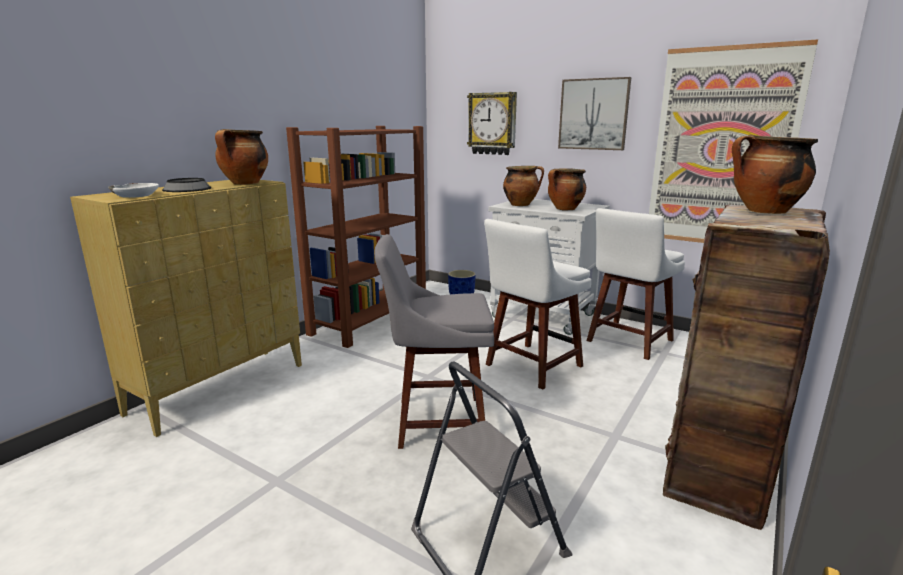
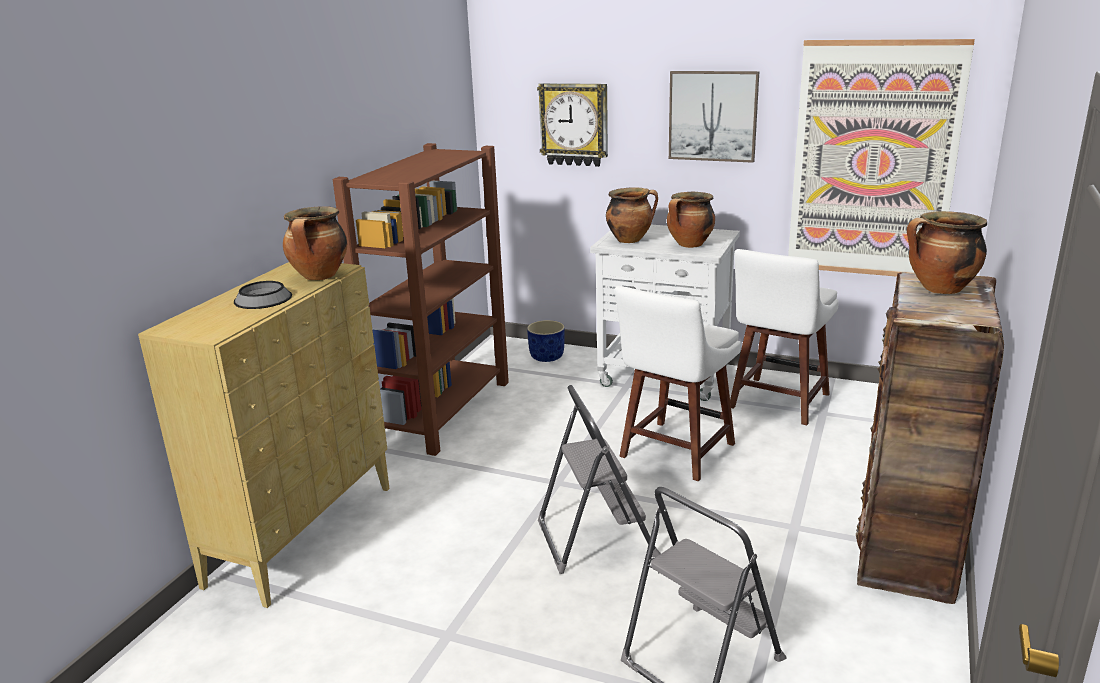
camera: 10 degrees left, 5 degrees up
white bowl [108,183,159,198] -> none
grey stool [374,234,494,449] -> grey step ladder [538,385,661,574]

